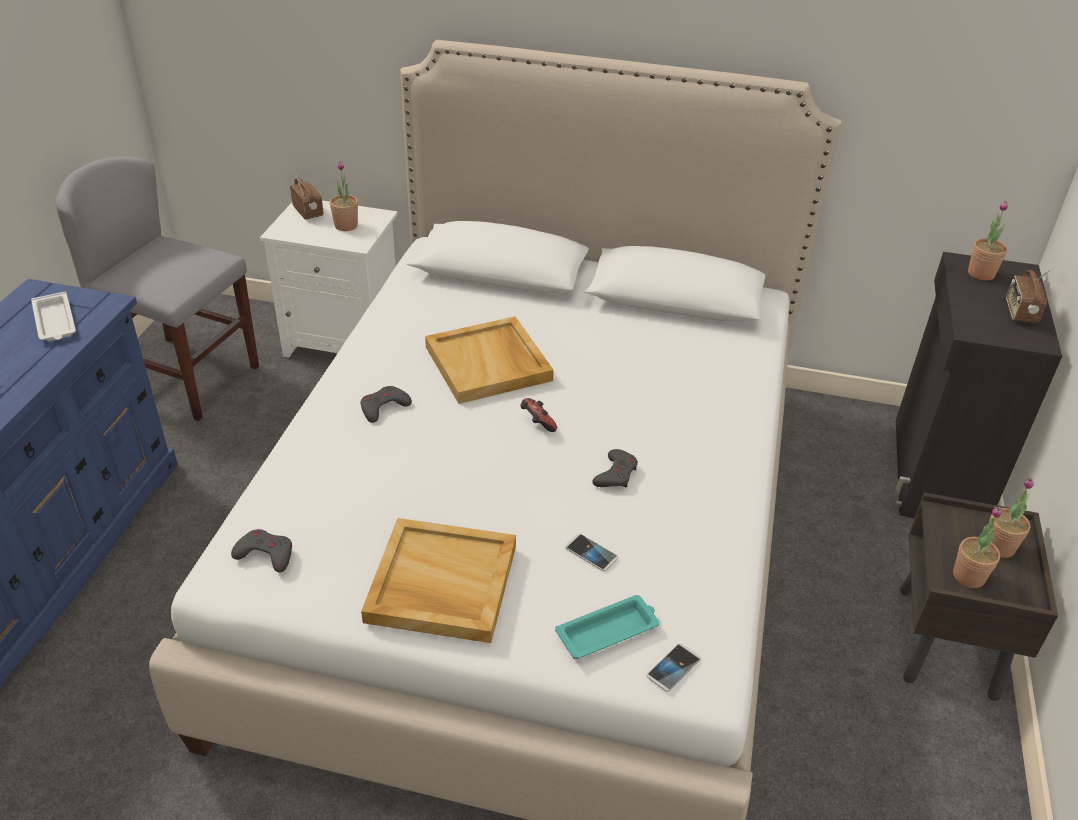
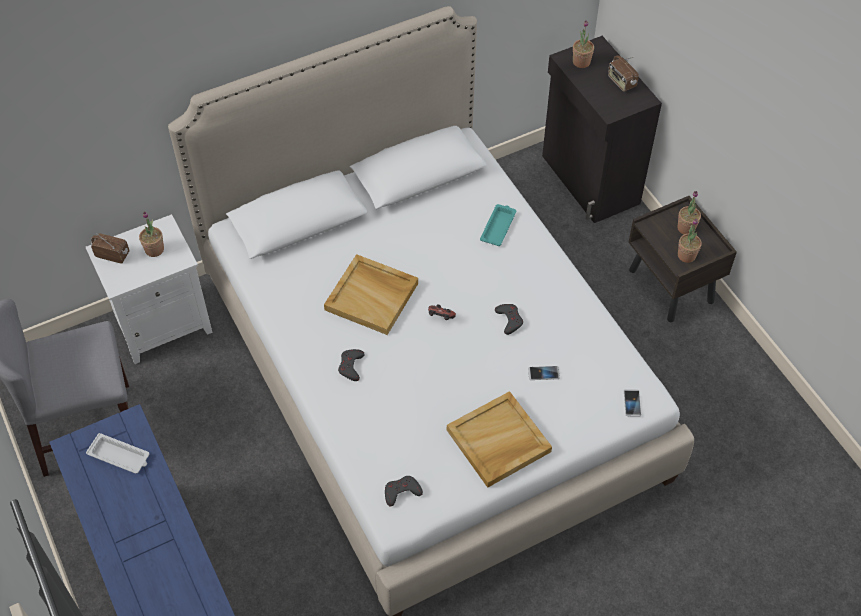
camera: 40 degrees left, 15 degrees up
turquoise tray [555,595,659,659] -> turquoise tray moved to [480,204,516,246]

